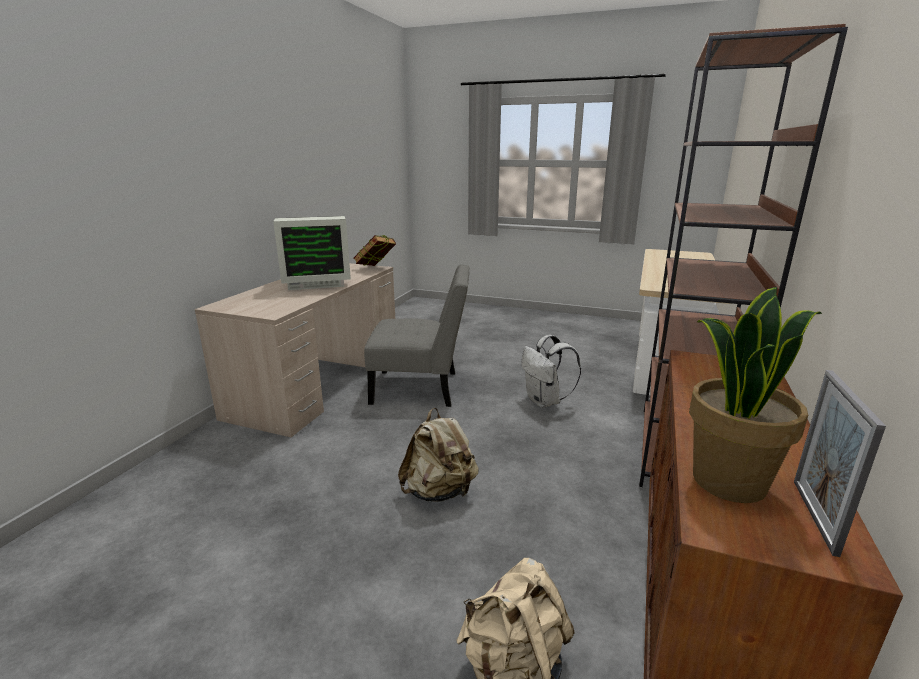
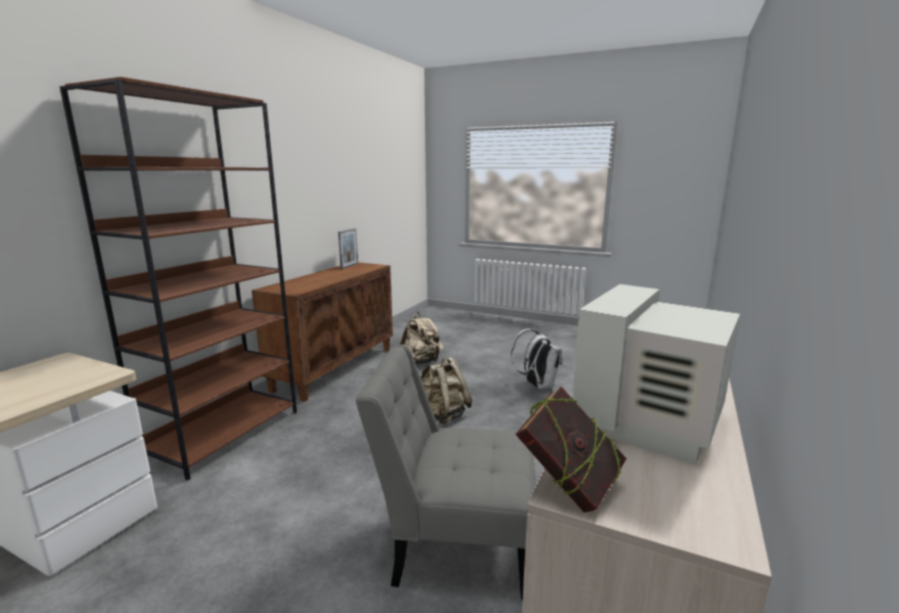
camera: 175 degrees left, 5 degrees down
monitor [273,216,351,290] -> monitor turned 45 degrees counterclockwise [572,284,740,465]
white backpack [521,335,581,408] -> white backpack moved to [511,329,562,389]
potted plant [689,287,822,503] -> none

